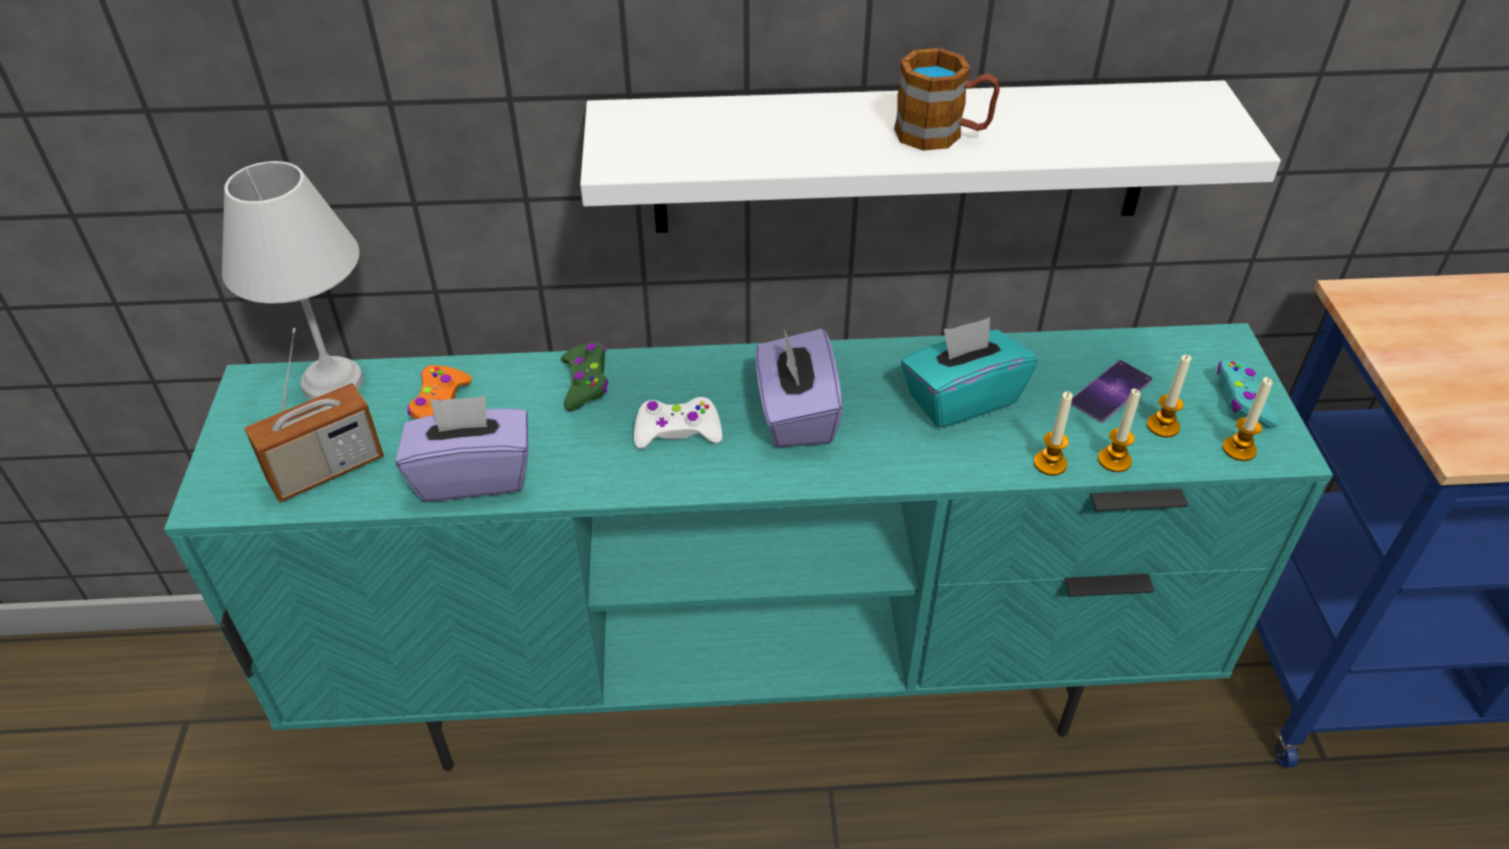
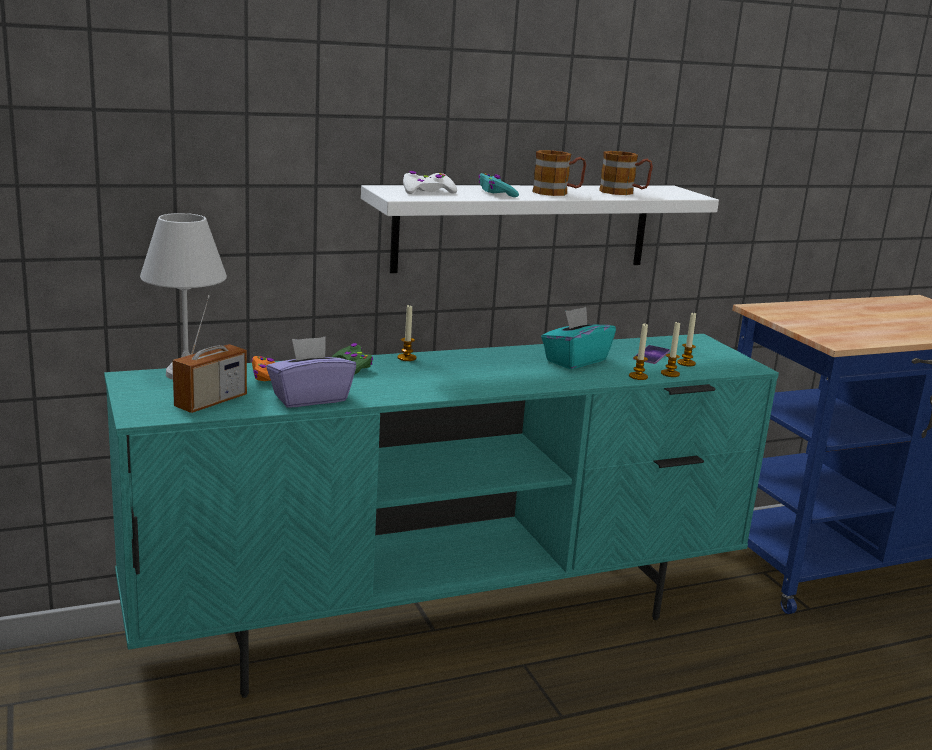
camera: 20 degrees left, 25 degrees down
white game controller [634,397,722,449] -> white game controller moved to [403,171,457,194]
purple tissue box [755,329,843,447] -> none
turquoise game controller [1217,360,1279,428] -> turquoise game controller moved to [478,173,519,197]
candle [1223,377,1273,461] -> candle moved to [398,305,416,361]
none -> mug [599,151,653,195]

